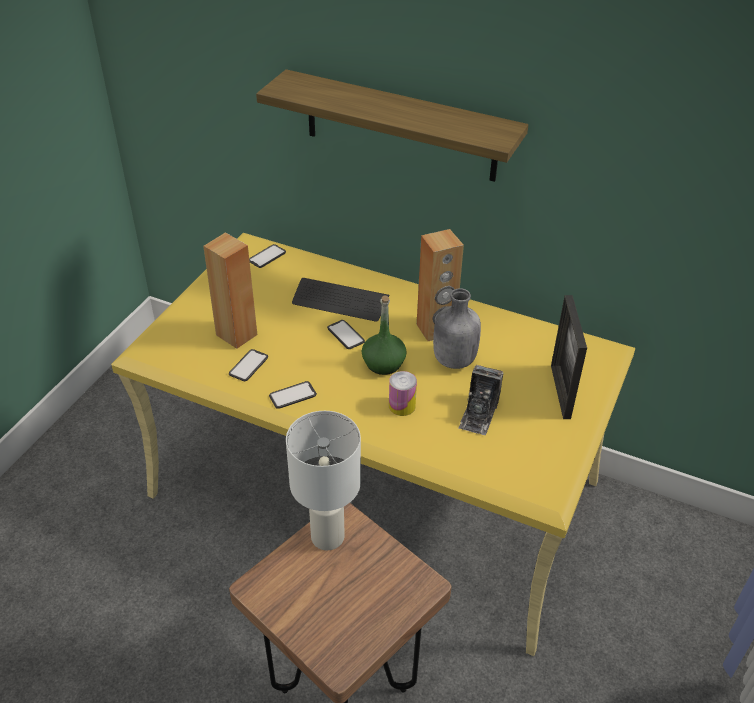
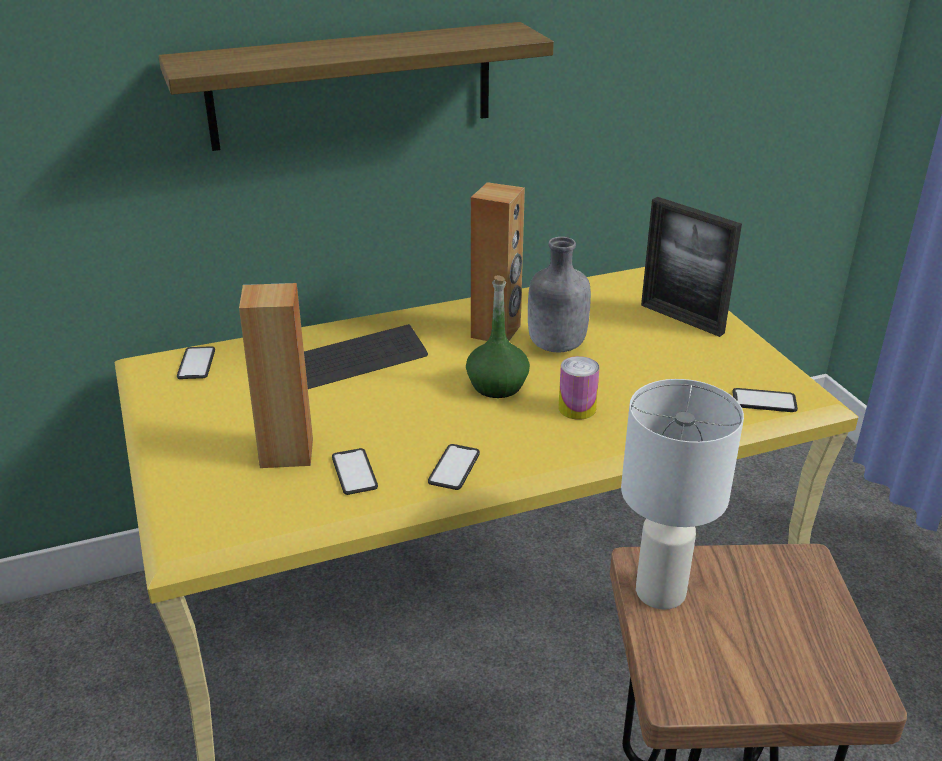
camera: 45 degrees left, 10 degrees down
phone [327,320,365,349] -> phone moved to [732,388,798,412]
camera [458,365,504,435] -> none

